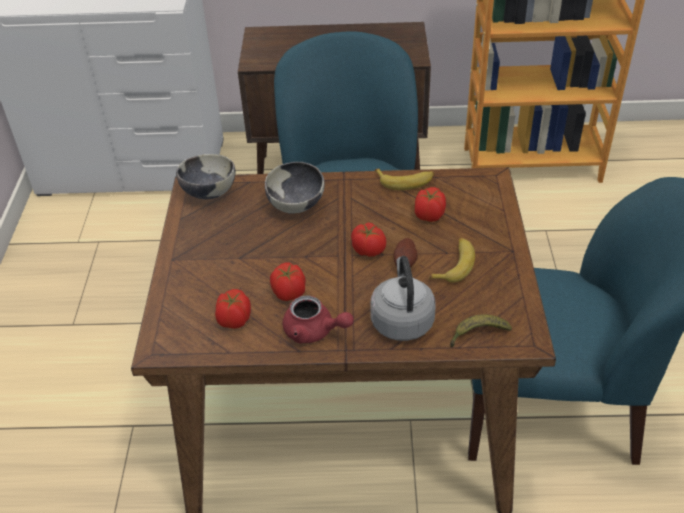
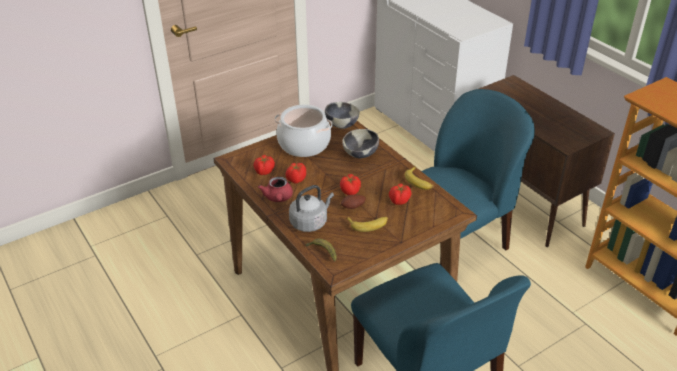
camera: 55 degrees right, 5 degrees down
none -> cooking pot [275,105,332,157]

